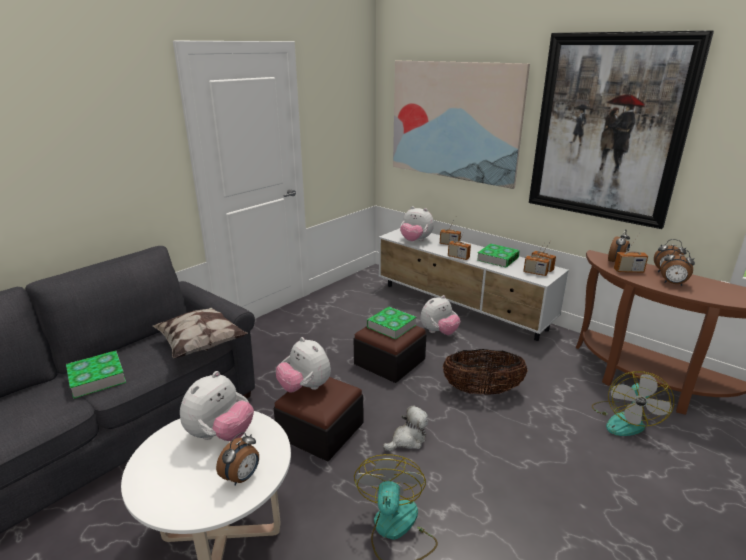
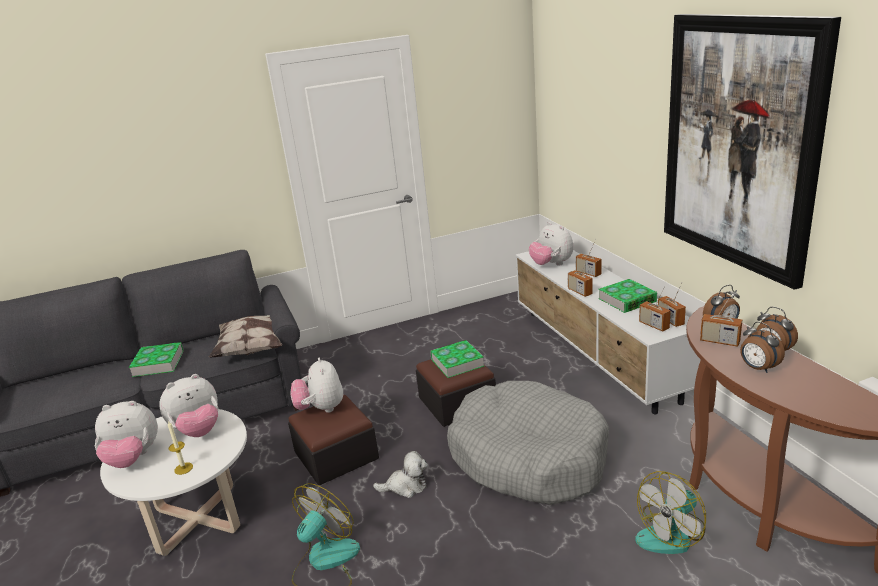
camera: 30 degrees right, 0 degrees up
alarm clock [216,432,259,485] -> candle [168,420,193,475]
picture [393,61,530,189] -> none
plush toy [420,295,461,335] -> plush toy moved to [95,401,158,468]
basket [443,349,528,395] -> grey dog bed [447,381,609,505]

